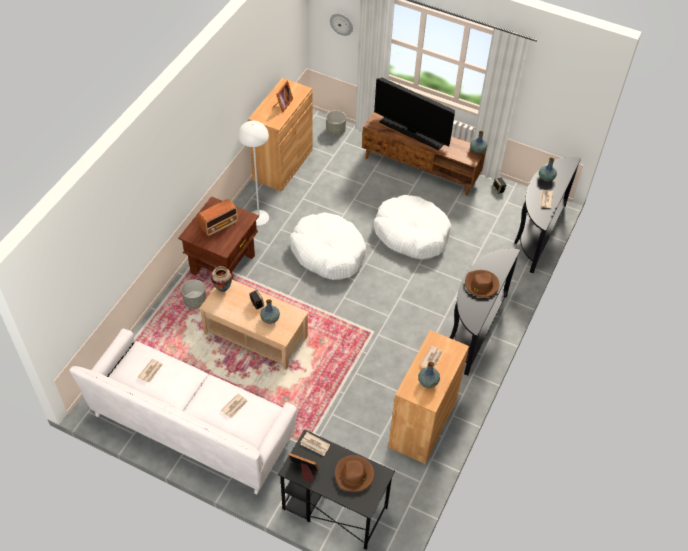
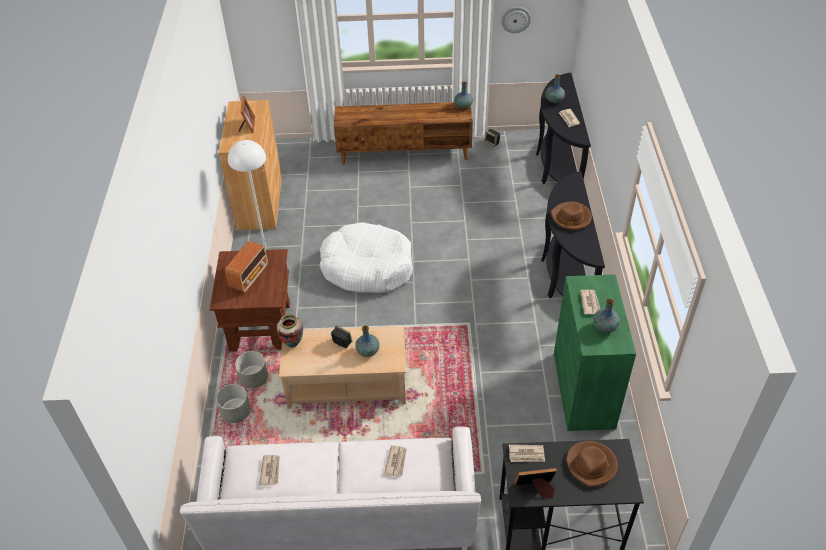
camera: 25 degrees left, 5 degrees down
grey planter [326,110,346,136] -> grey planter moved to [216,384,251,423]
wall clock [330,13,353,36] -> wall clock moved to [501,7,531,33]
television [374,78,455,150] -> none
white dog bed [374,195,451,260] -> none
brown cabinet [388,330,469,464] -> green cabinet [554,274,636,431]

